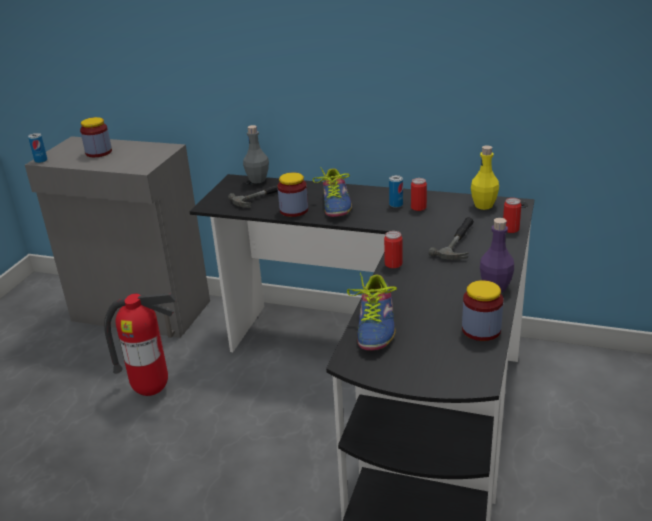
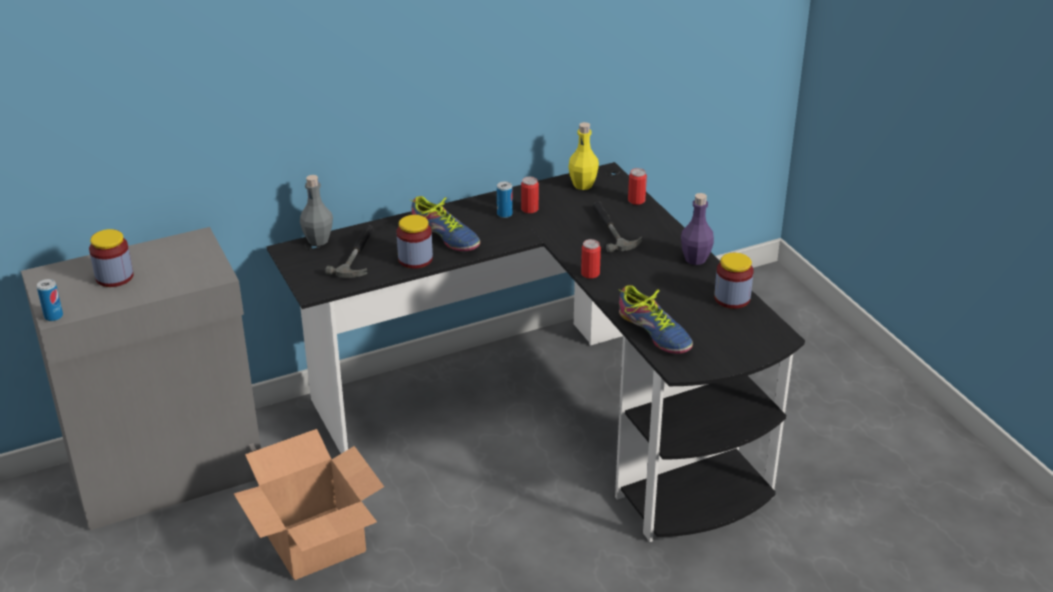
camera: 45 degrees left, 5 degrees up
fire extinguisher [104,293,177,396] -> cardboard box [234,429,384,580]

